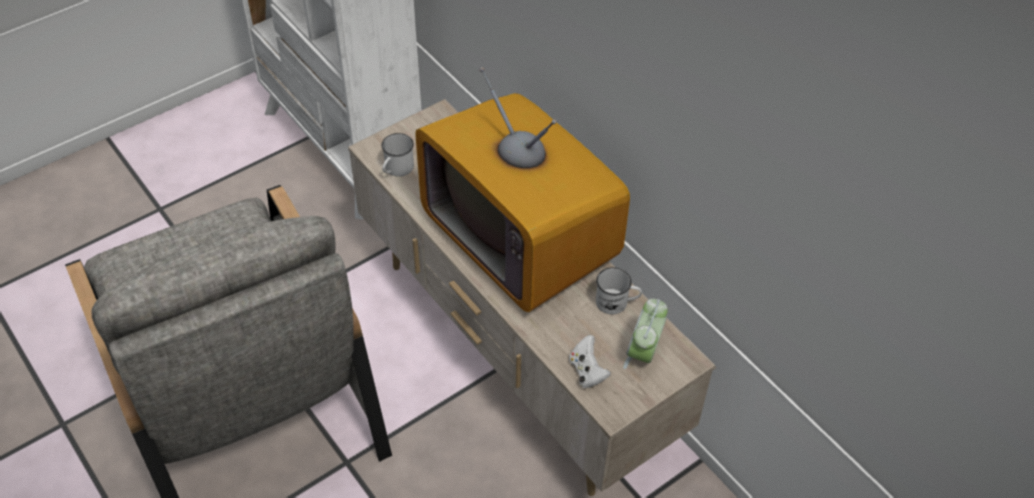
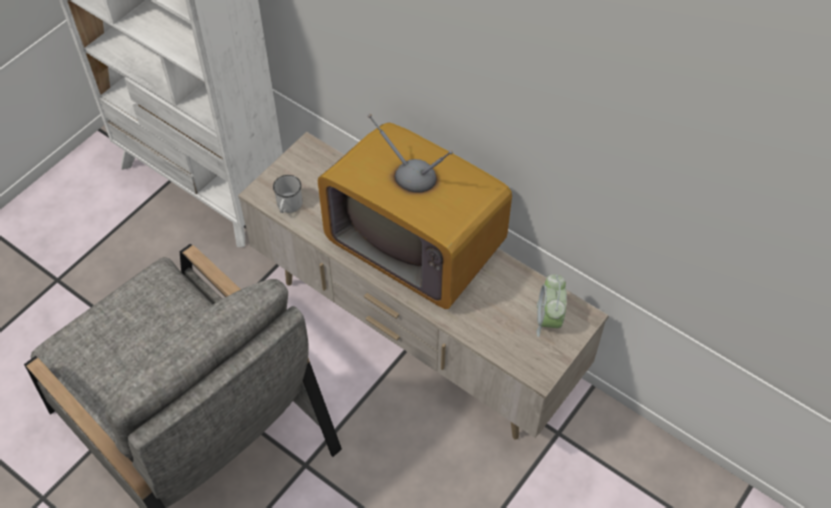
camera: 15 degrees left, 5 degrees up
white game controller [569,335,611,388] -> none
white mug [596,267,642,314] -> none

